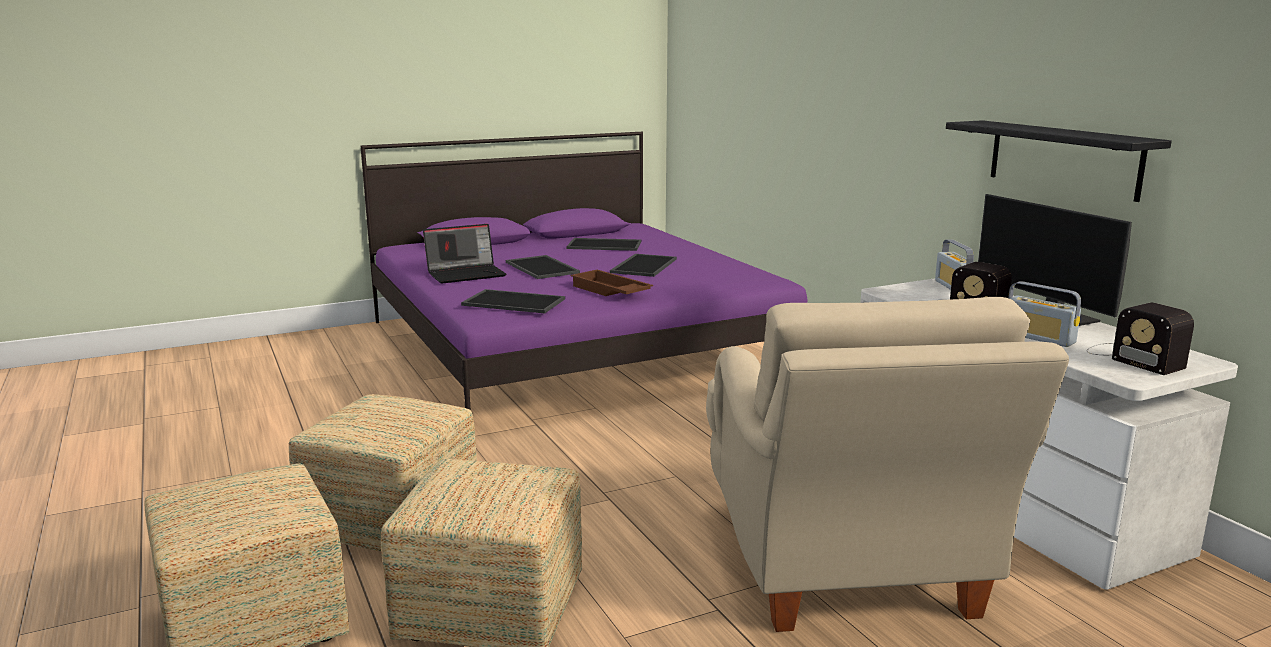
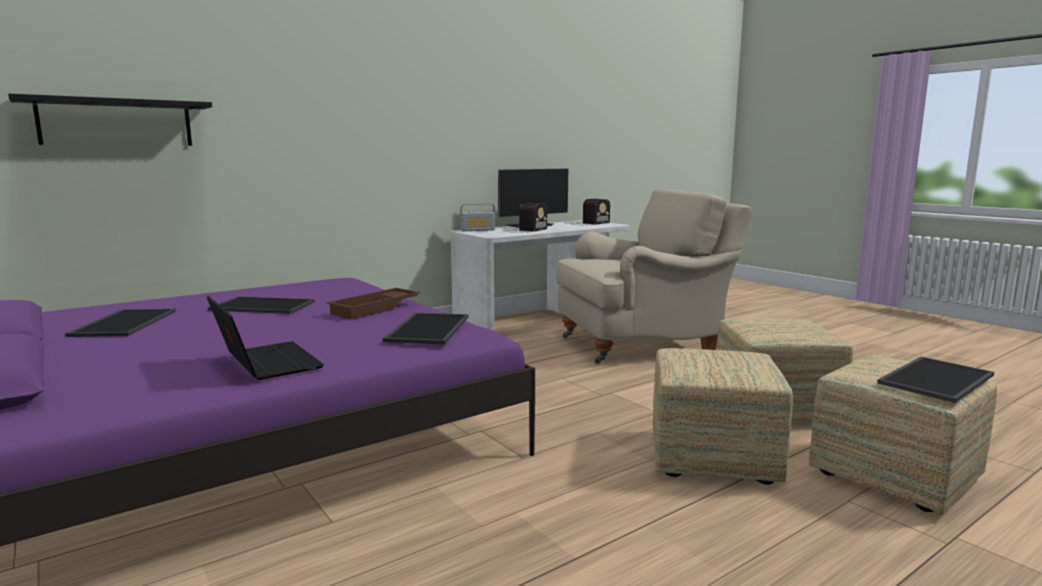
camera: 100 degrees left, 5 degrees down
tray [506,255,580,279] -> tray moved to [877,357,994,403]
black shelf [946,120,1172,202] -> black shelf moved to [8,94,212,146]
radio [1008,281,1081,347] -> none

